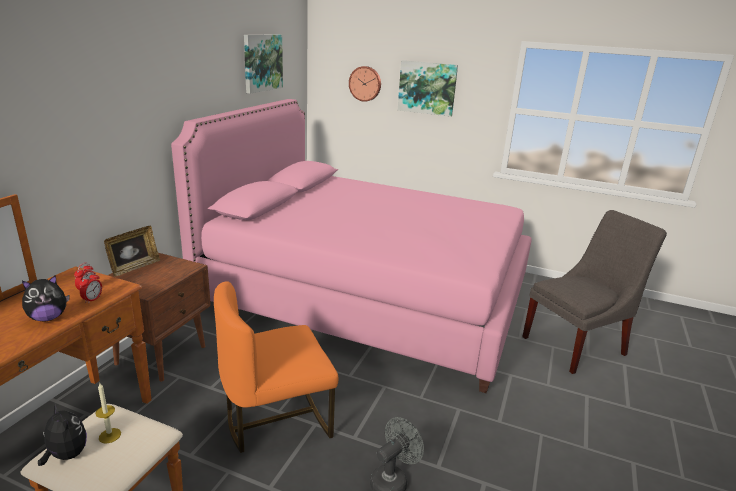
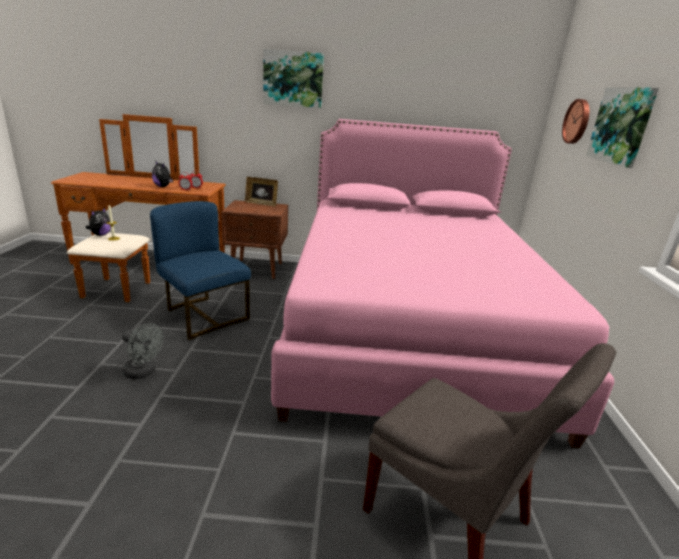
camera: 70 degrees right, 0 degrees up
orange chair [214,281,338,453] -> blue chair [150,201,251,340]
picture [244,35,283,94] -> picture moved to [263,49,324,109]

